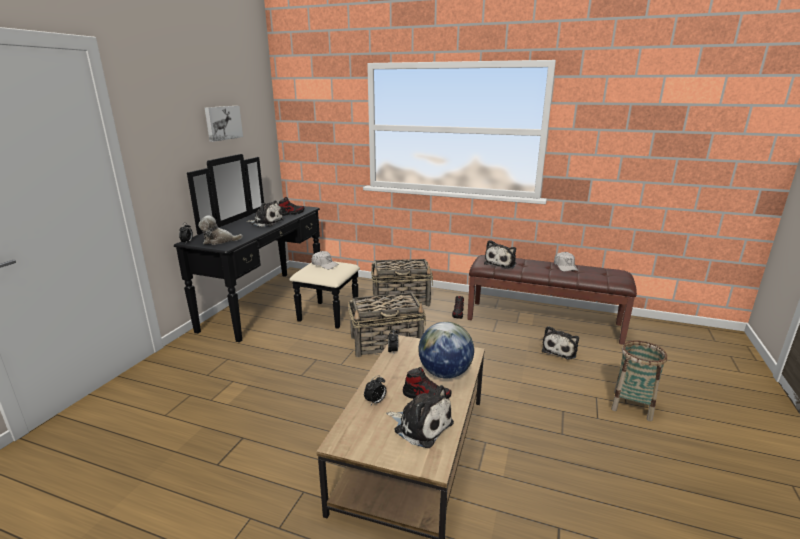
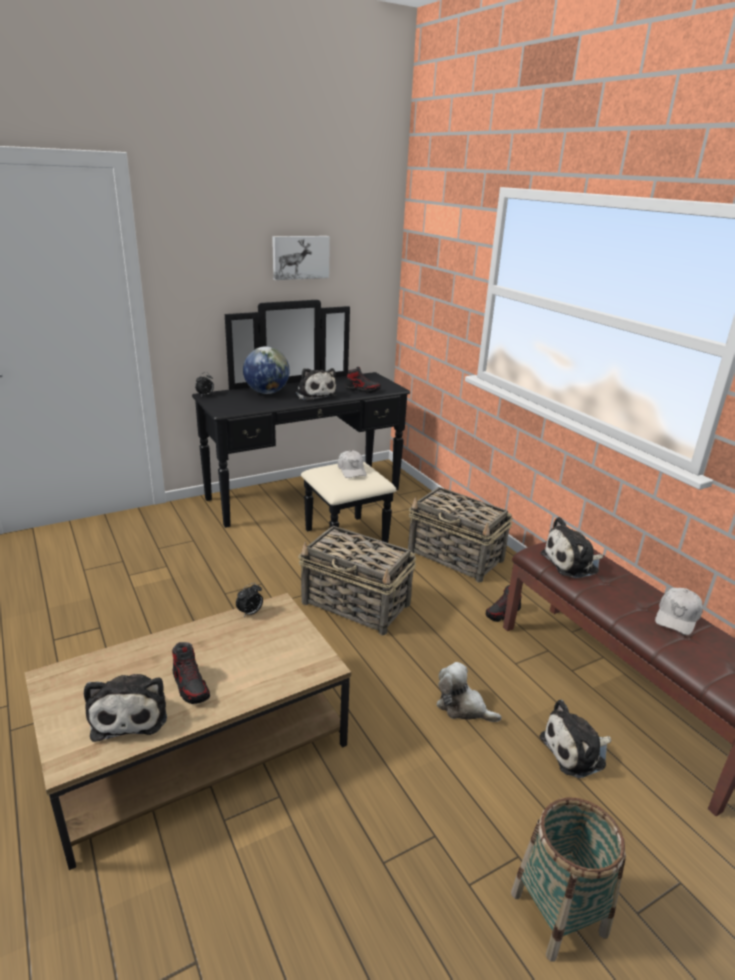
camera: 40 degrees right, 5 degrees up
plush toy [198,215,243,245] -> plush toy moved to [436,662,502,722]
alarm clock [364,375,386,405] -> none
globe [419,322,474,379] -> globe moved to [243,346,289,394]

